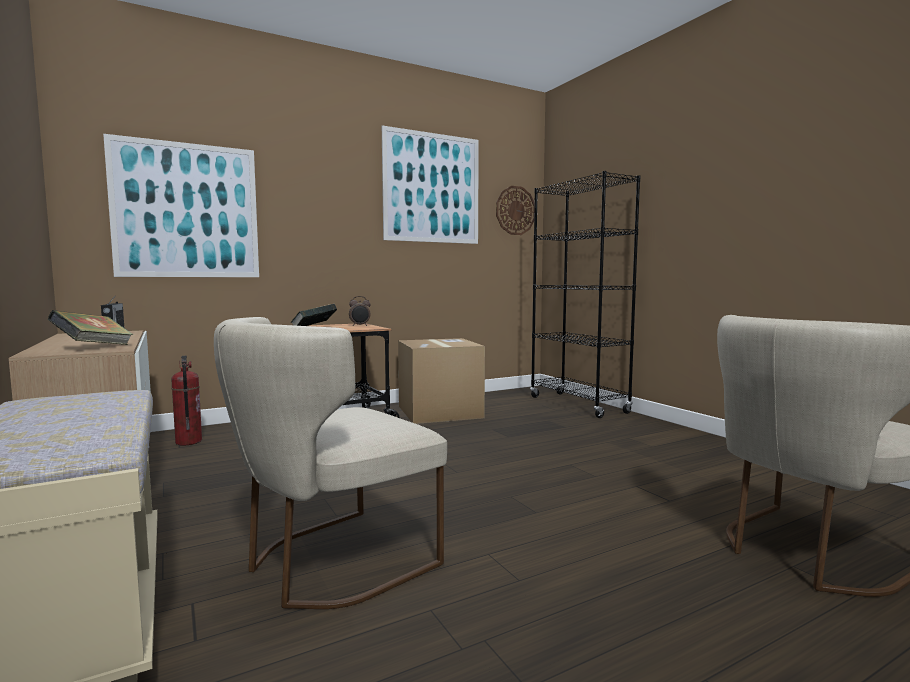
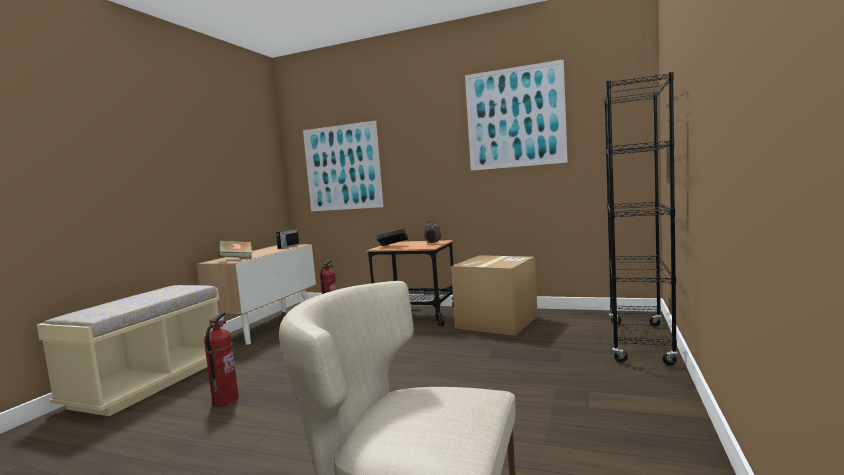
camera: 50 degrees right, 0 degrees up
beige chair [214,317,447,609] -> fire extinguisher [204,312,239,406]
wall clock [496,186,535,235] -> none

